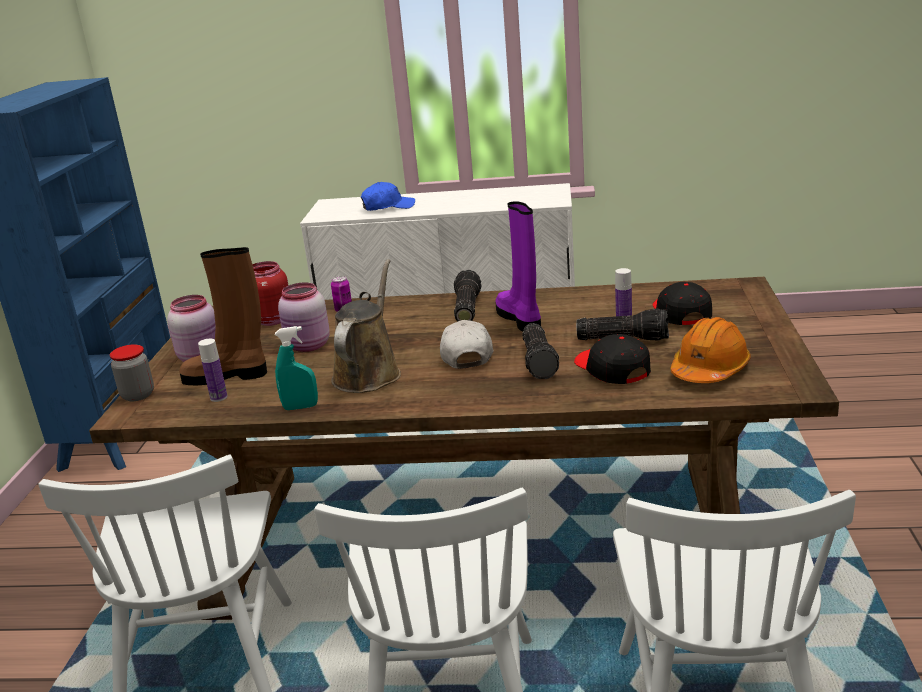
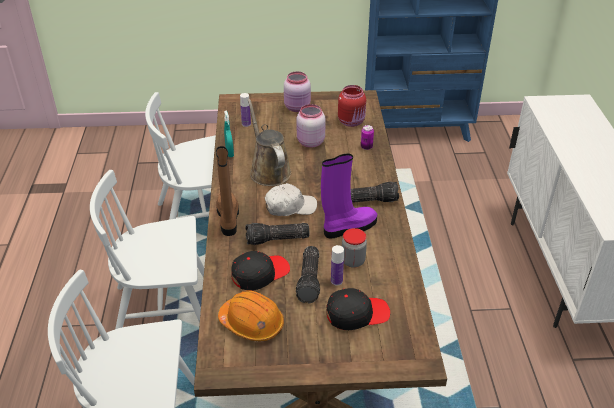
camera: 80 degrees right, 15 degrees up
jar [110,344,154,401] -> jar moved to [342,228,367,268]
brown boot [179,247,267,385] -> brown boot moved to [216,146,239,236]
brown watering can [331,259,401,393] -> brown watering can turned 120 degrees counterclockwise [247,98,292,186]
blue cap [361,182,415,211] -> none

